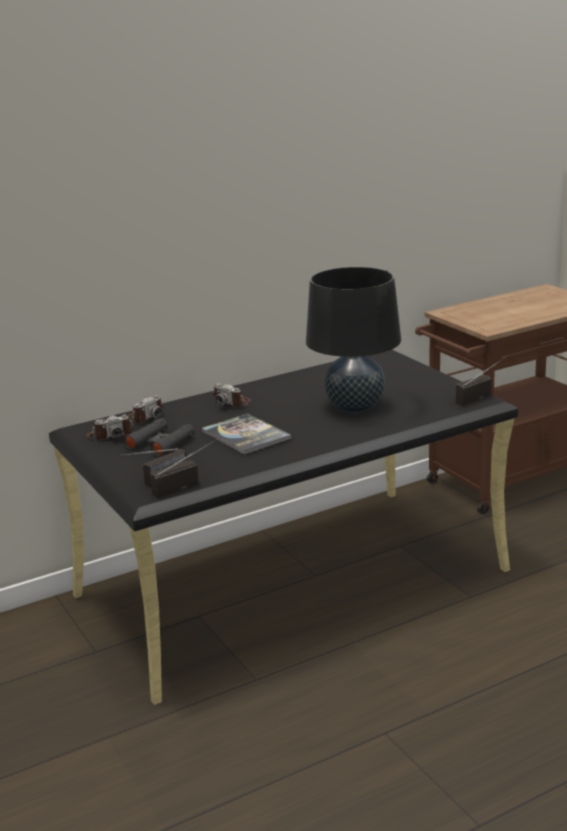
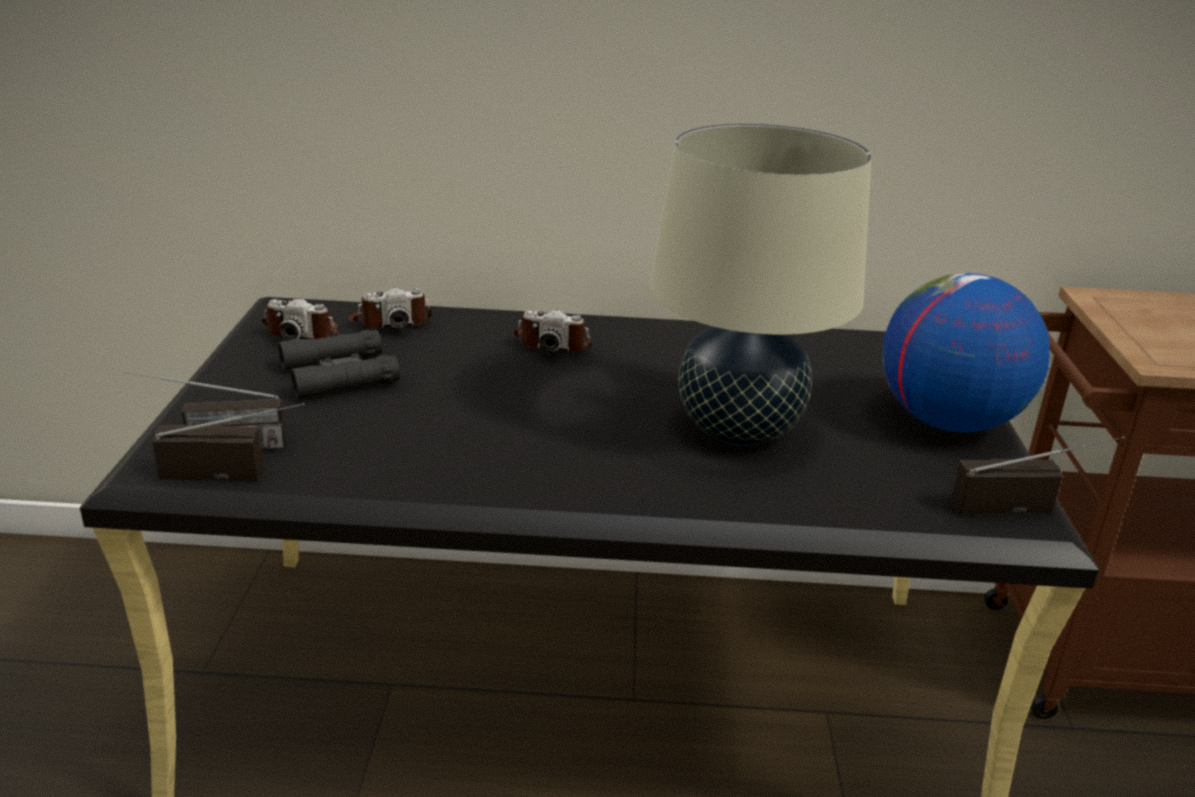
camera: 30 degrees right, 5 degrees up
book [202,413,292,455] -> none
camera [213,383,251,407] -> camera turned 60 degrees counterclockwise [514,310,592,352]
black table lamp [306,266,401,413] -> beige table lamp [649,124,872,446]
none -> globe [882,273,1050,432]

